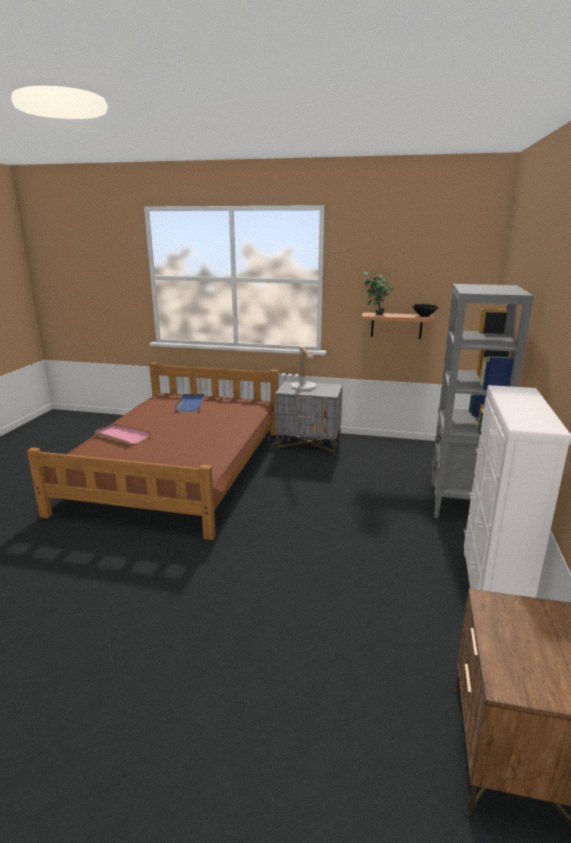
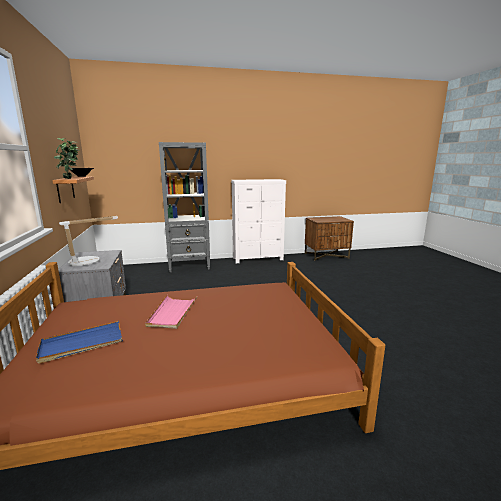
camera: 115 degrees left, 5 degrees down
pink tray [94,424,151,444] -> pink tray moved to [145,295,197,329]

